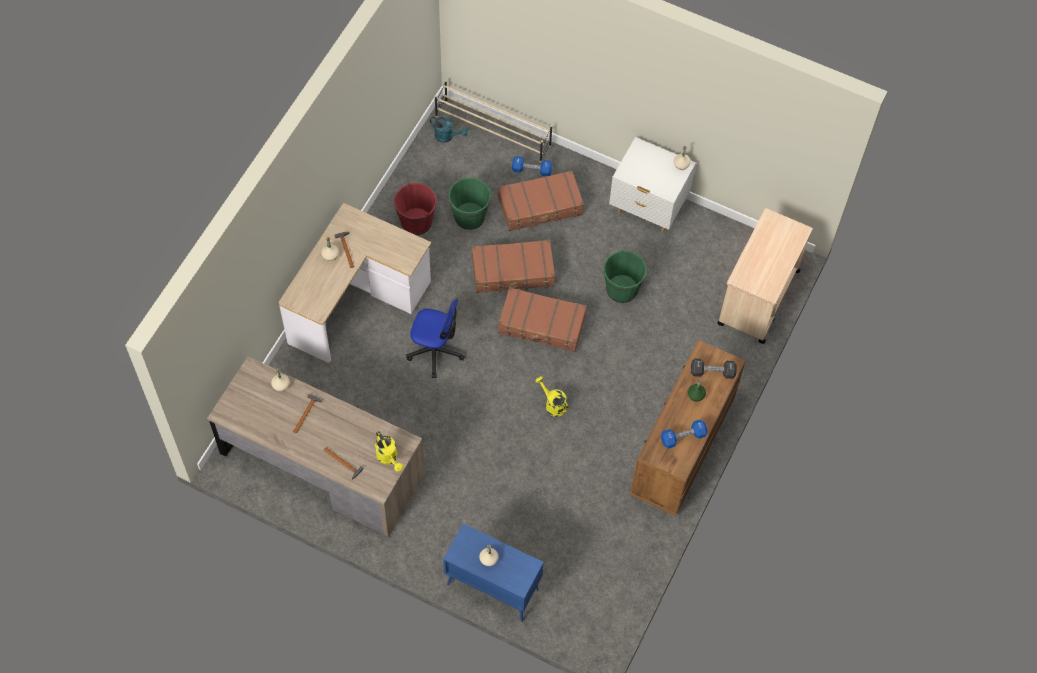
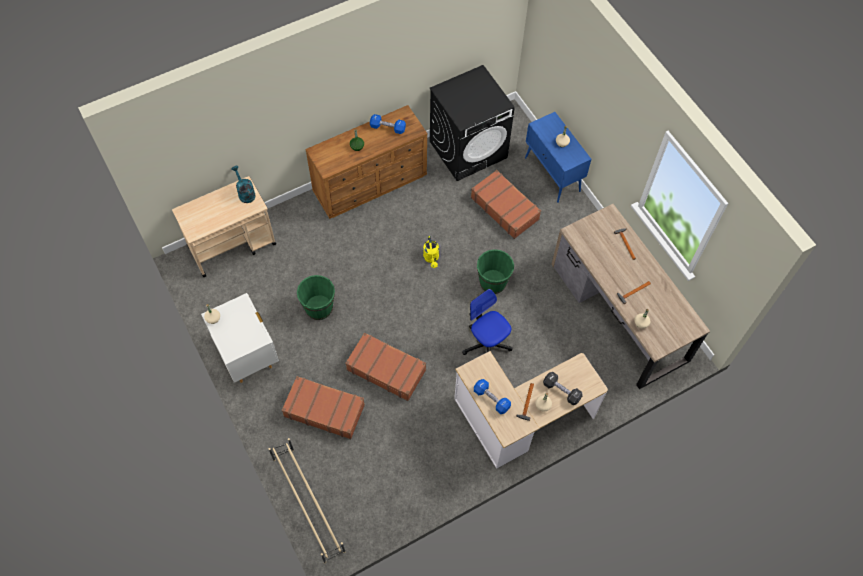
camera: 145 degrees left, 0 degrees up
yellow watering can [375,431,403,472] -> none
red bucket [394,183,436,235] -> none
turquoise watering can [430,117,468,143] -> turquoise watering can moved to [231,166,255,203]
green bucket [448,177,491,230] -> green bucket moved to [477,249,514,294]
brown suitcase [498,287,587,352] -> brown suitcase moved to [471,170,541,239]
blue dumbbell [512,156,552,176] -> blue dumbbell moved to [474,379,511,414]
black dumbbell [691,358,737,379] -> black dumbbell moved to [543,372,583,405]
none -> black washing machine [430,65,515,181]

